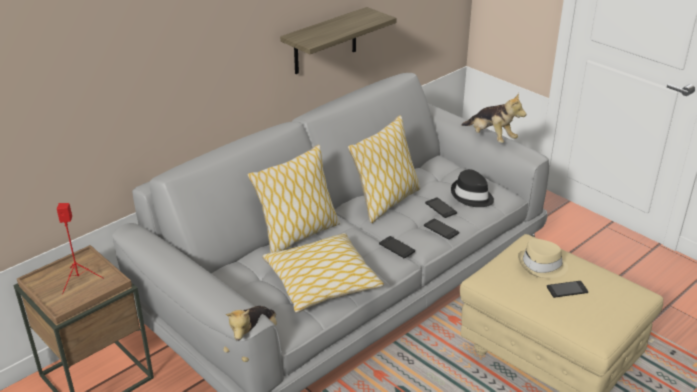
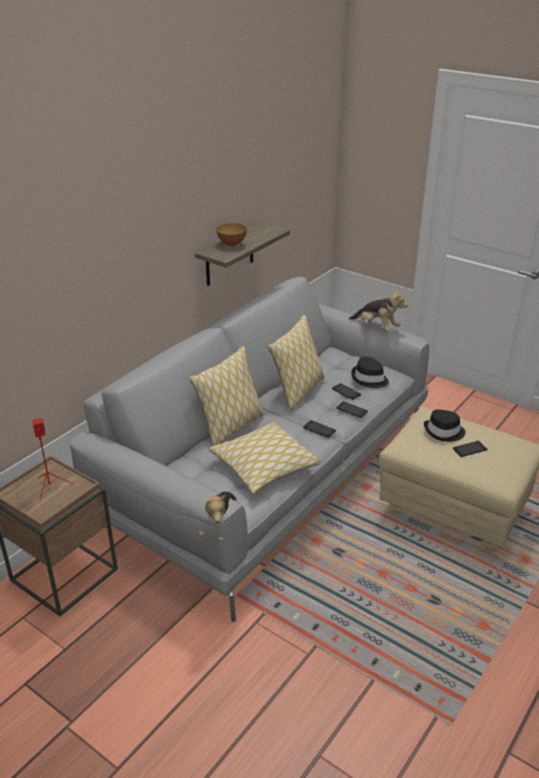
camera: 10 degrees left, 0 degrees up
beige hat [518,239,568,279] -> black hat [424,409,466,442]
none -> bowl [217,223,247,247]

